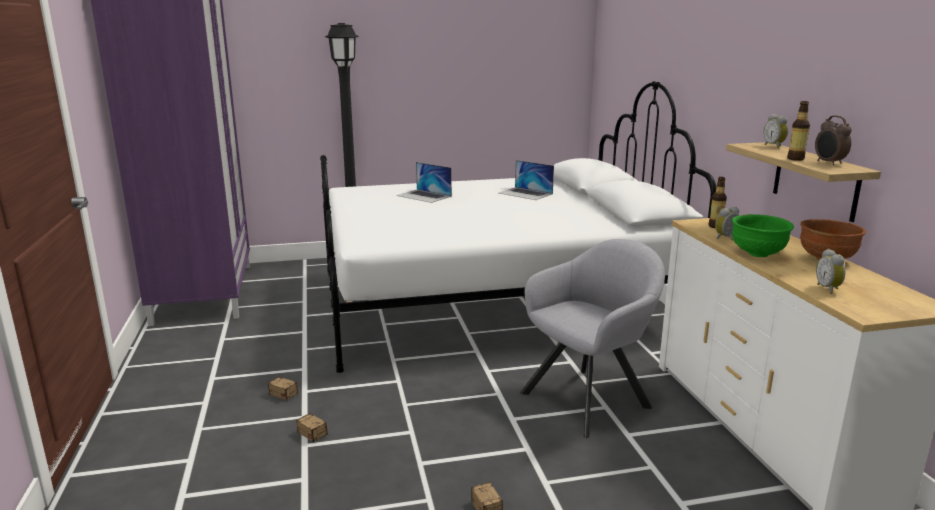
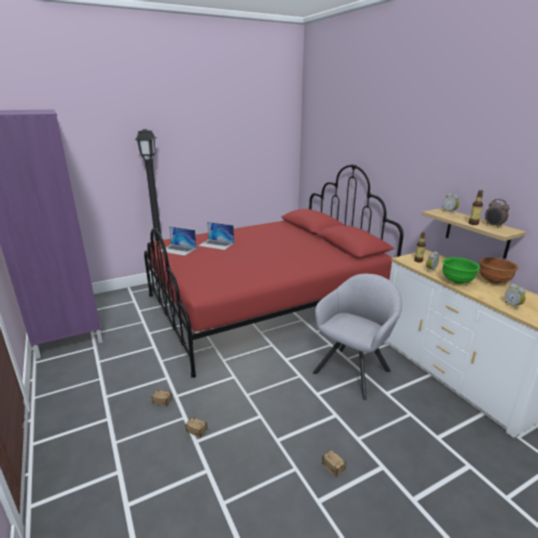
camera: 15 degrees left, 5 degrees up
white bed [320,81,716,373] -> red bed [144,164,404,378]
laptop [499,160,554,200] -> laptop moved to [159,226,197,256]

